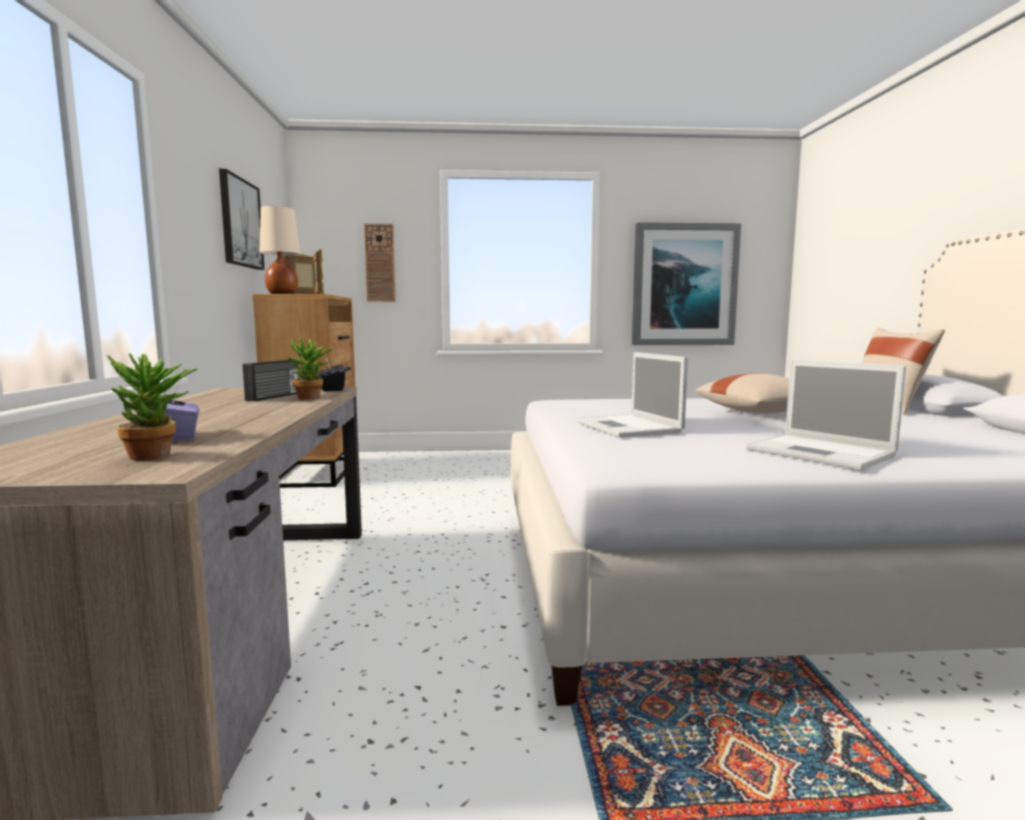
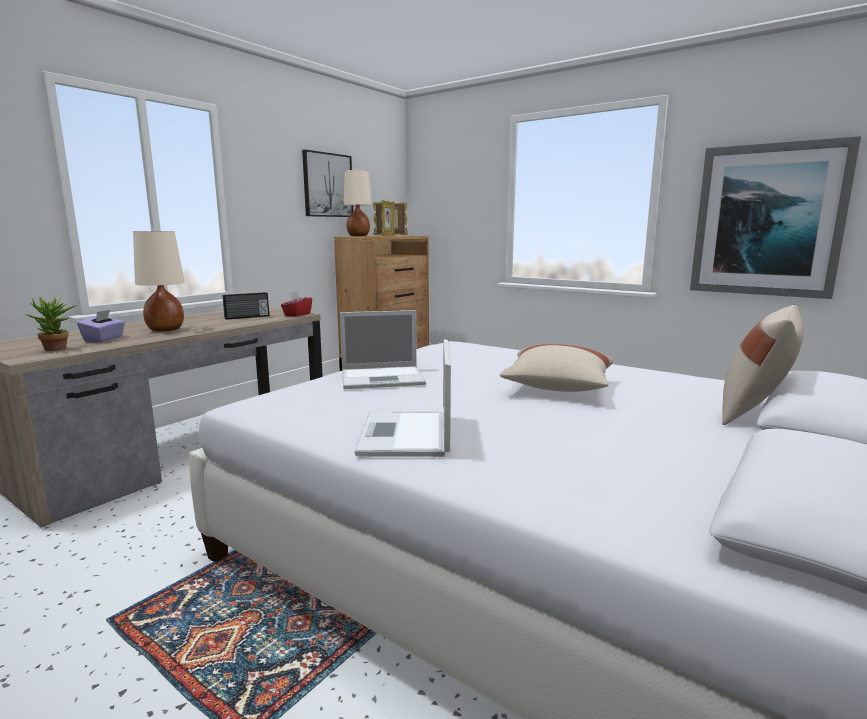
camera: 40 degrees right, 5 degrees up
potted plant [287,339,334,400] -> none
black tissue box [317,357,345,391] -> red tissue box [281,291,312,317]
wall clock [364,224,396,302] -> none
laptop [575,352,688,438] -> laptop turned 120 degrees counterclockwise [340,310,426,389]
none -> beige table lamp [133,231,185,332]

